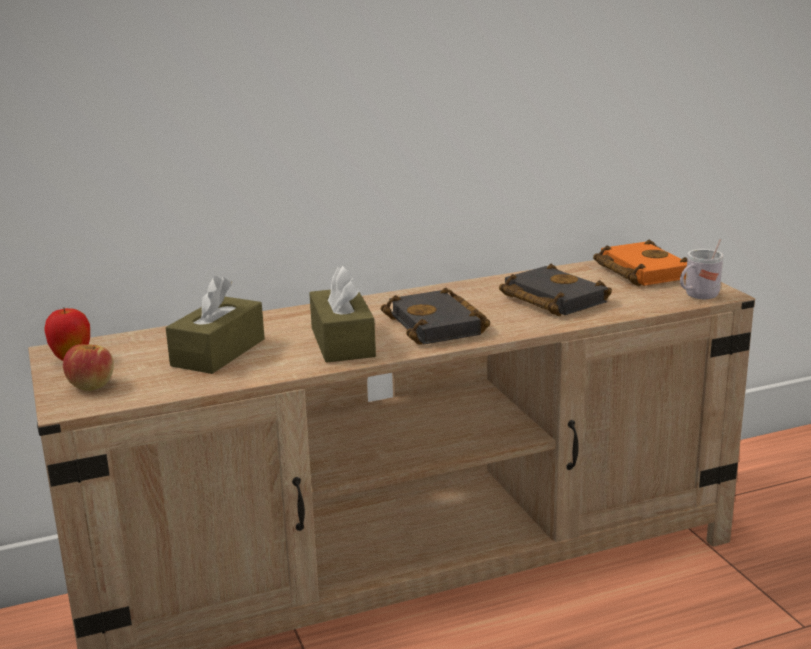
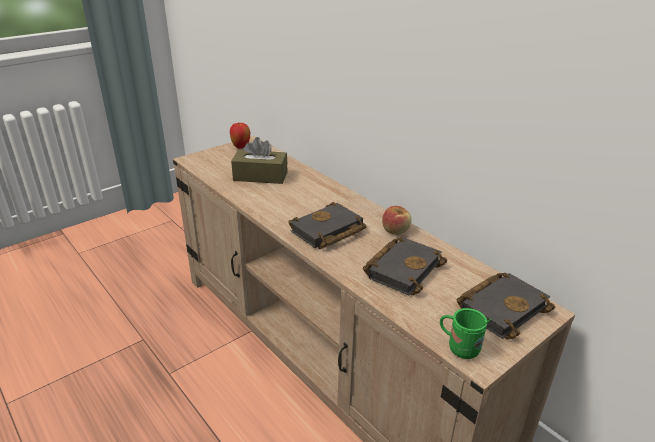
camera: 70 degrees right, 10 degrees up
apple [63,344,114,391] -> apple moved to [382,206,412,235]
brown tissue box [309,266,376,363] -> none
orange book [593,239,687,286] -> black book [456,273,555,339]
white mug [680,239,723,299] -> green mug [440,308,492,359]

